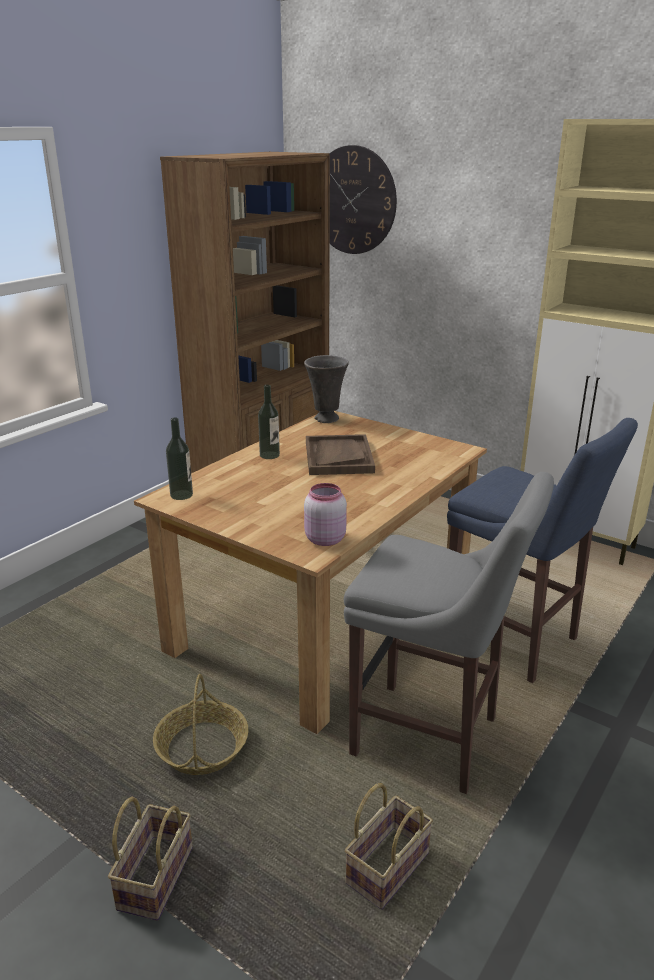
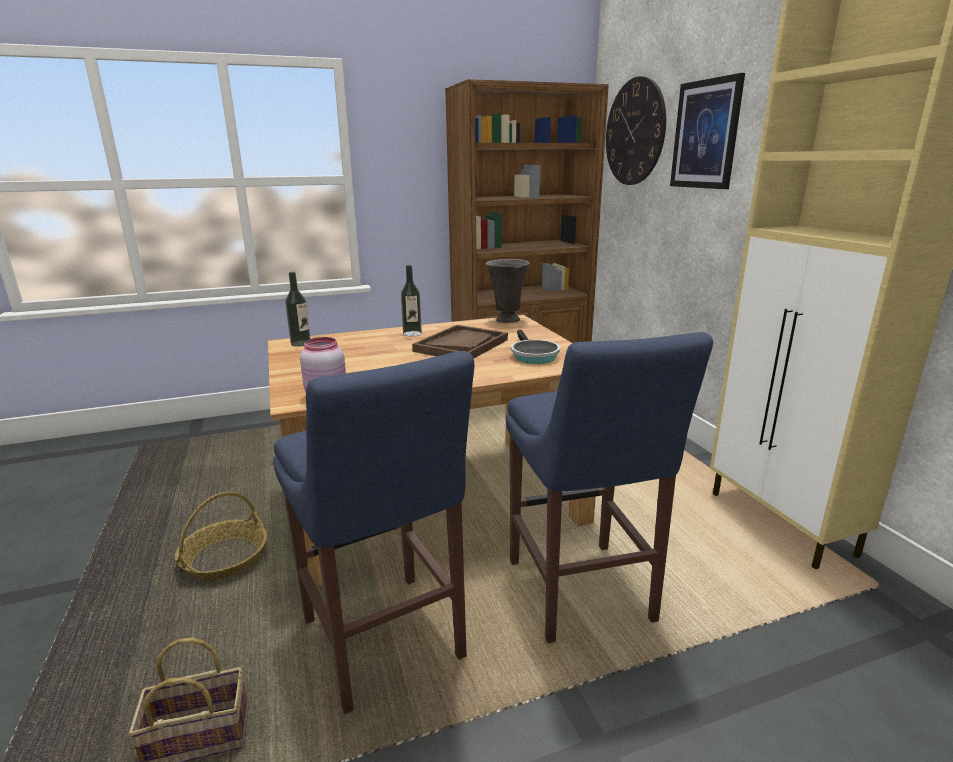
camera: 35 degrees right, 5 degrees down
basket [108,797,193,921] -> none
grey stool [344,472,554,794] -> blue stool [273,351,474,714]
none -> frying pan [511,330,560,364]
none -> picture [670,73,745,189]

